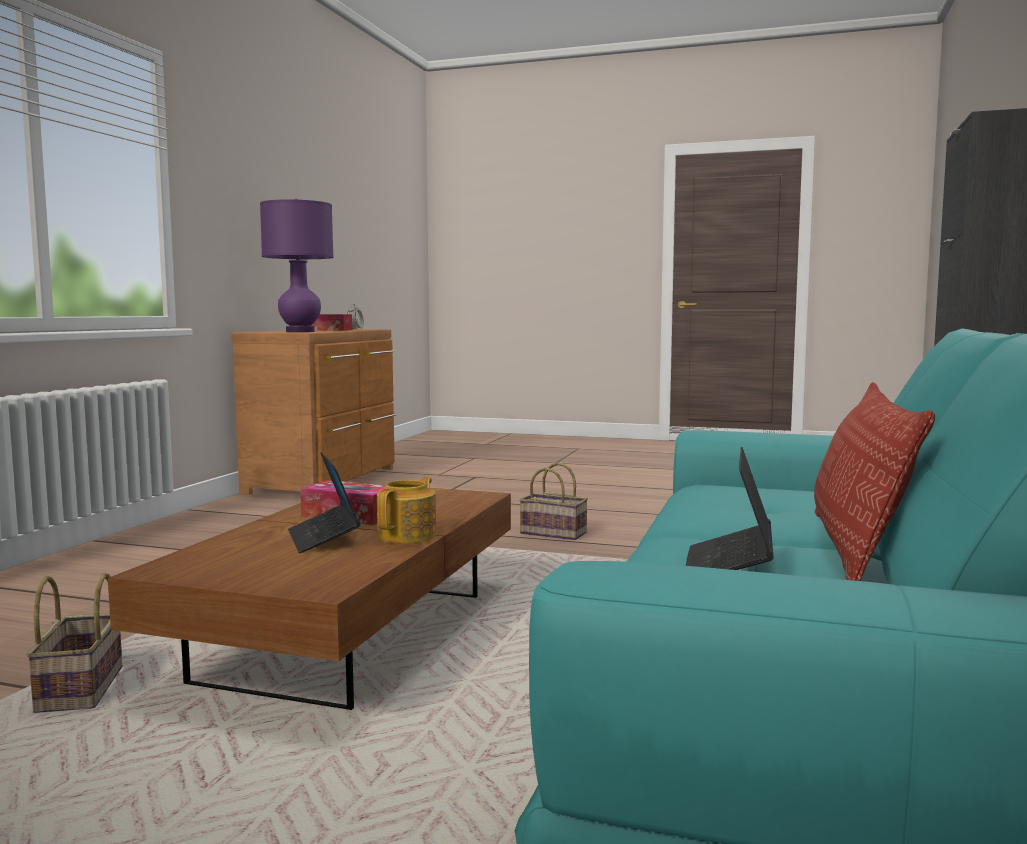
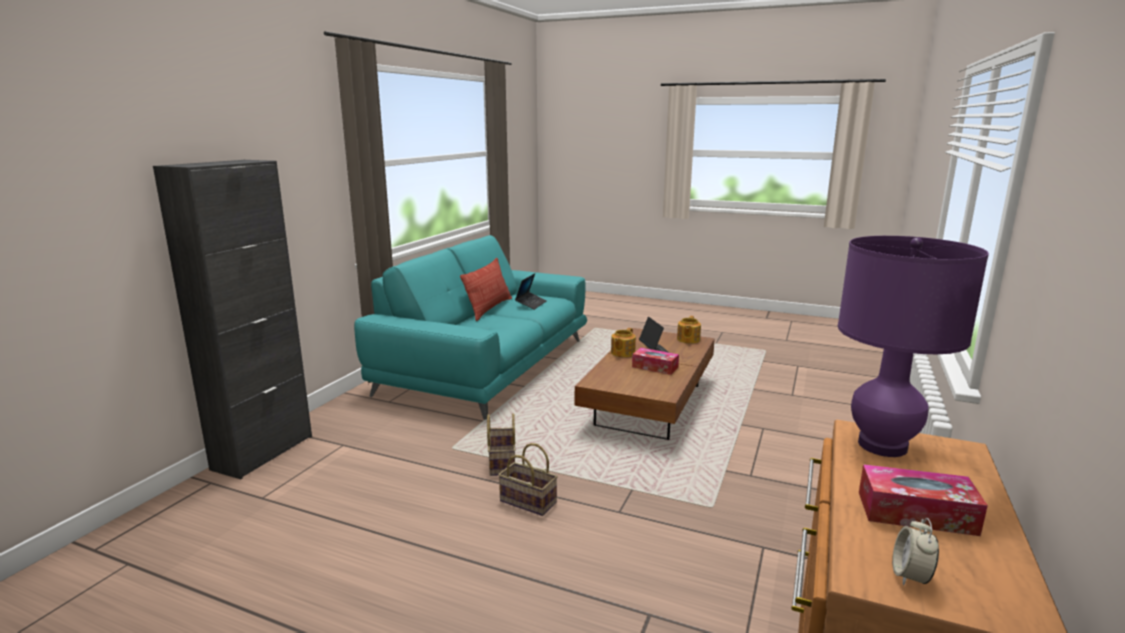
camera: 175 degrees left, 10 degrees up
basket [26,573,123,713] -> basket moved to [487,414,516,476]
none -> teapot [677,316,701,343]

